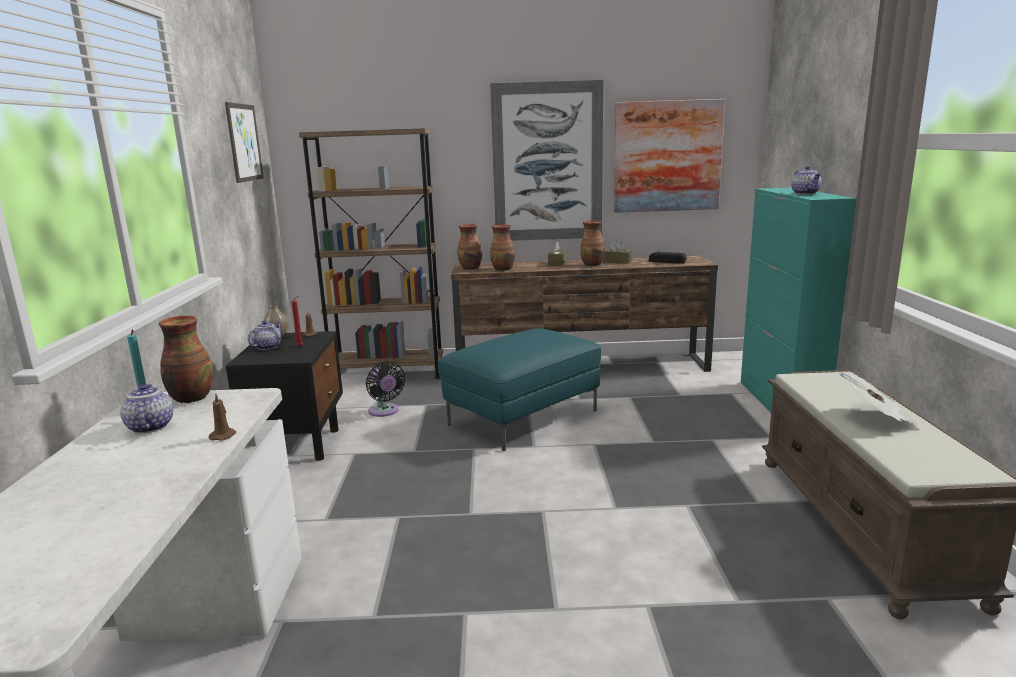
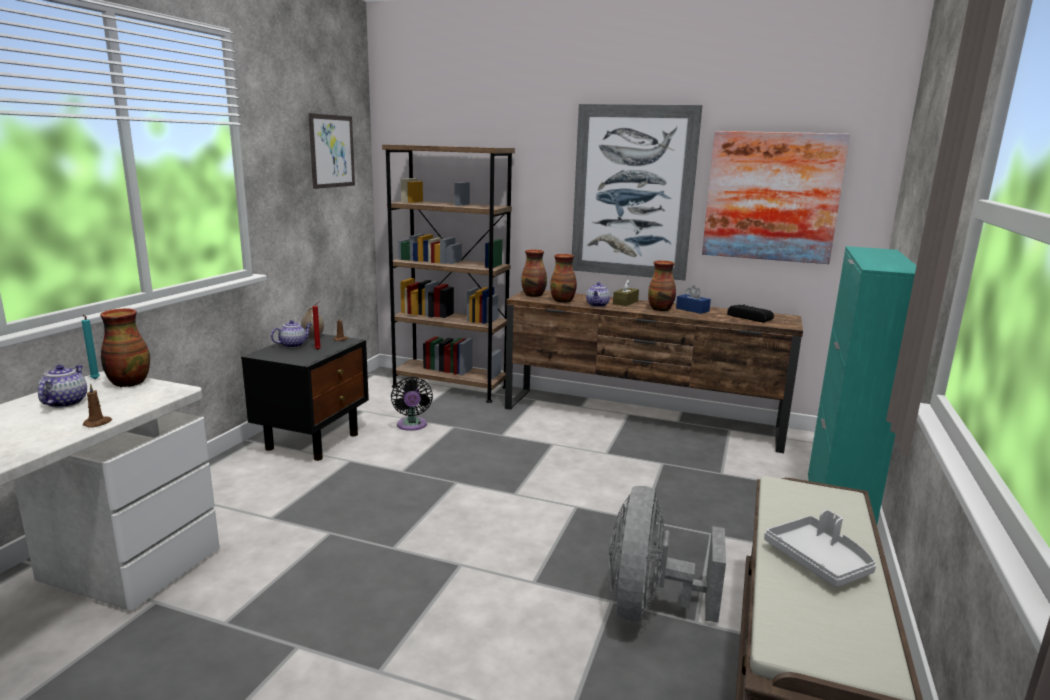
camera: 20 degrees right, 0 degrees up
turquoise ottoman [438,328,601,451] -> none
brown tissue box [603,240,632,264] -> blue tissue box [676,285,711,314]
teapot [791,166,821,194] -> teapot moved to [586,282,610,307]
newspaper [836,372,924,428] -> grey tray [764,510,876,587]
none -> grey fan [609,486,726,623]

